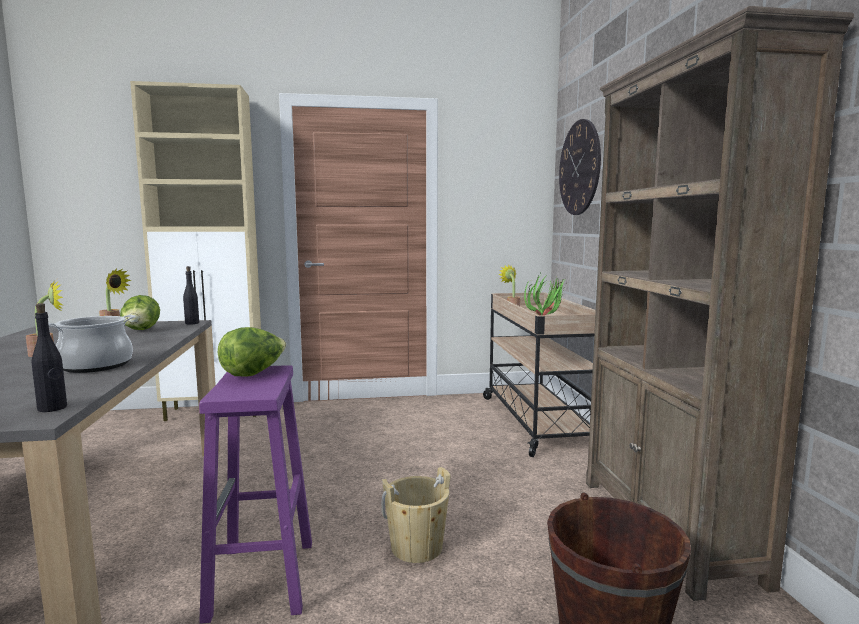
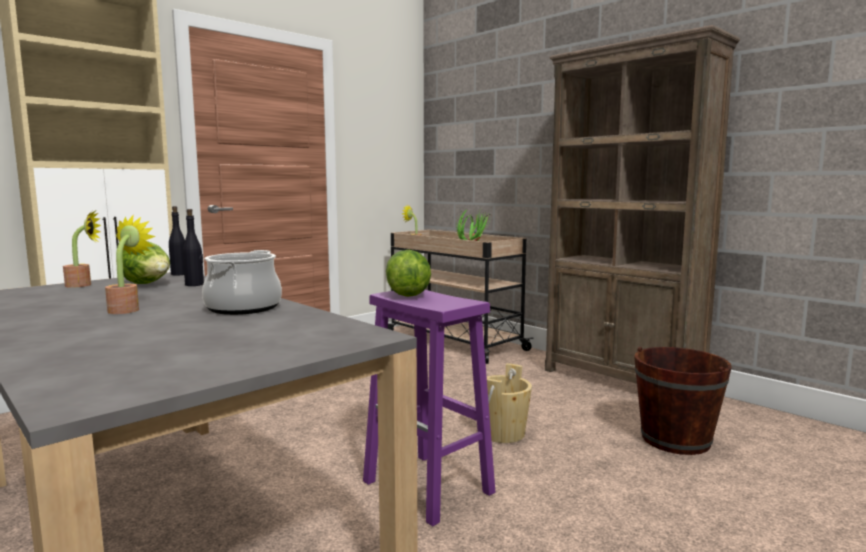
camera: 35 degrees left, 0 degrees up
black bottle [32,303,67,412] -> black bottle moved to [183,209,204,286]
wall clock [559,119,601,215] -> none

